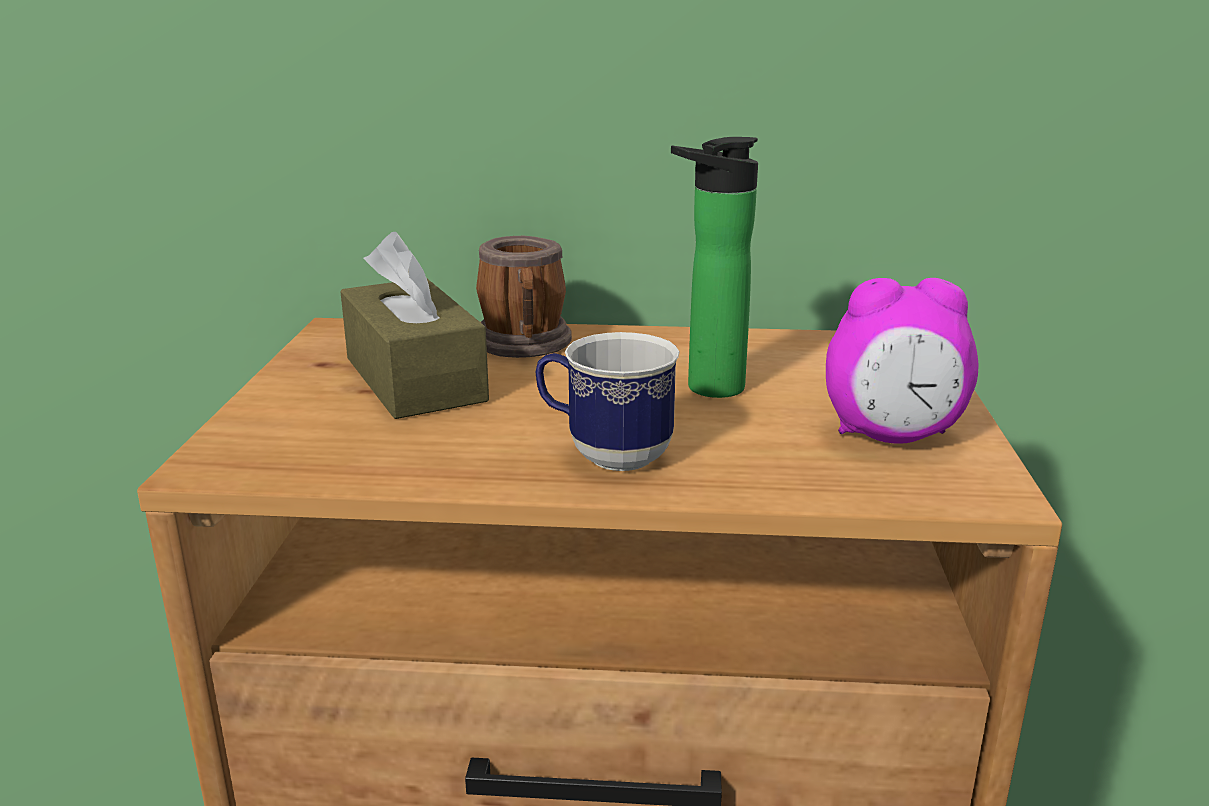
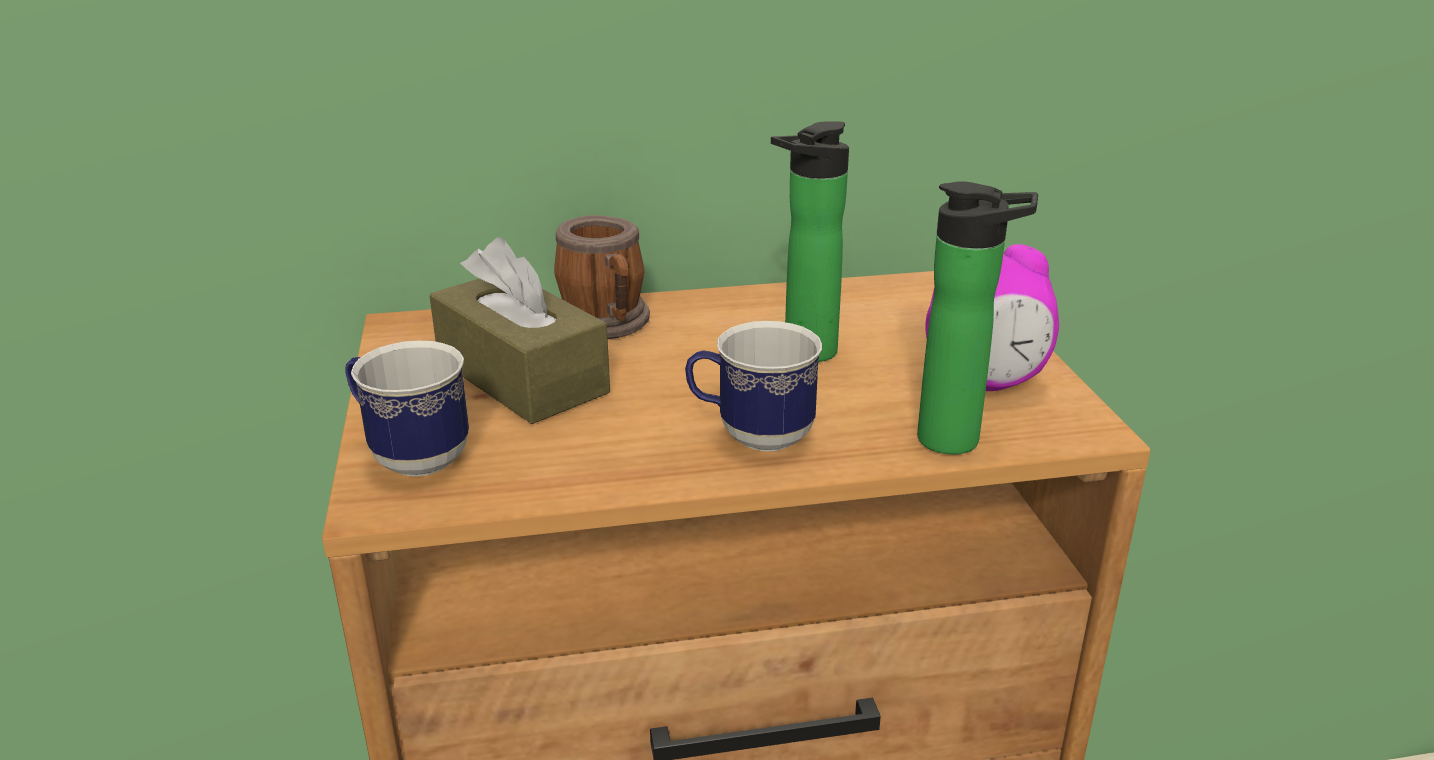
camera: 15 degrees left, 5 degrees up
none -> mug [345,341,469,476]
none -> bottle [917,181,1038,455]

